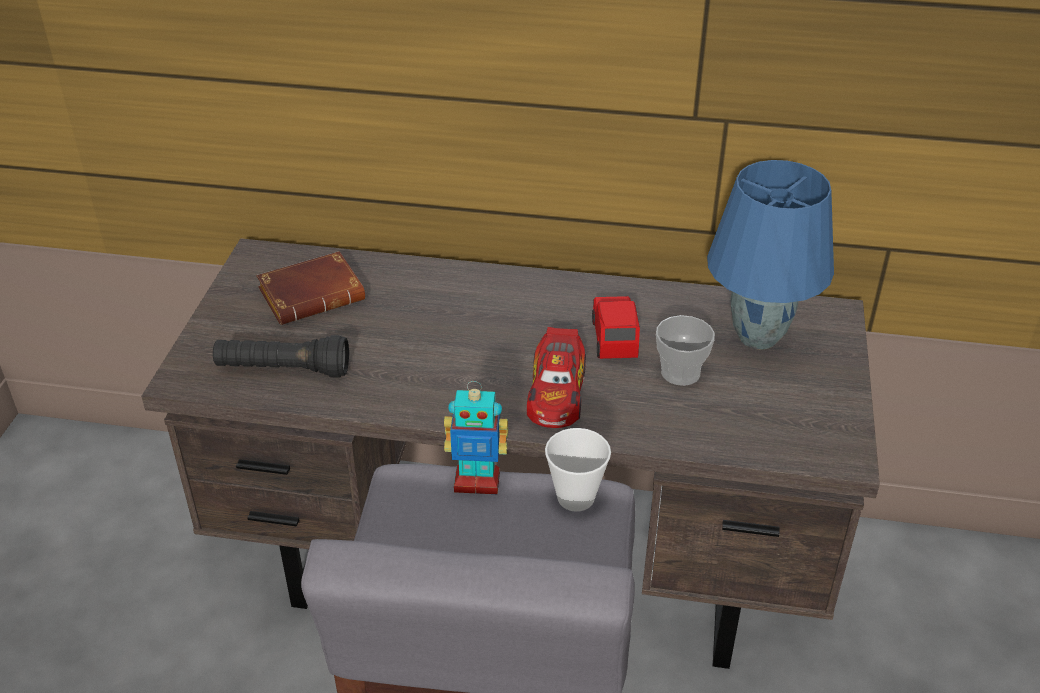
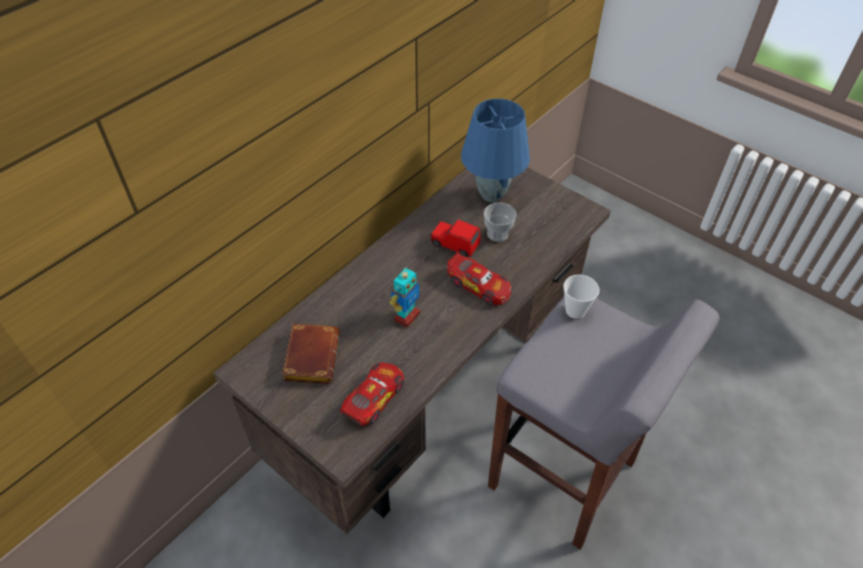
camera: 60 degrees left, 10 degrees up
black flashlight [213,335,349,378] -> toy car [340,363,404,426]
toy robot [444,381,508,494] -> toy robot moved to [390,268,421,327]

